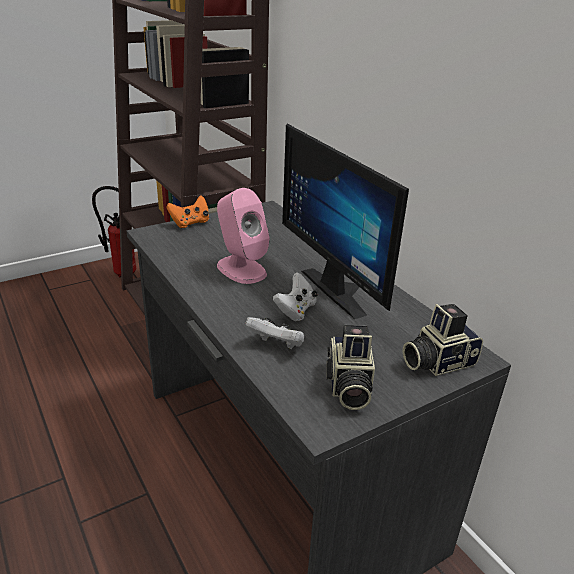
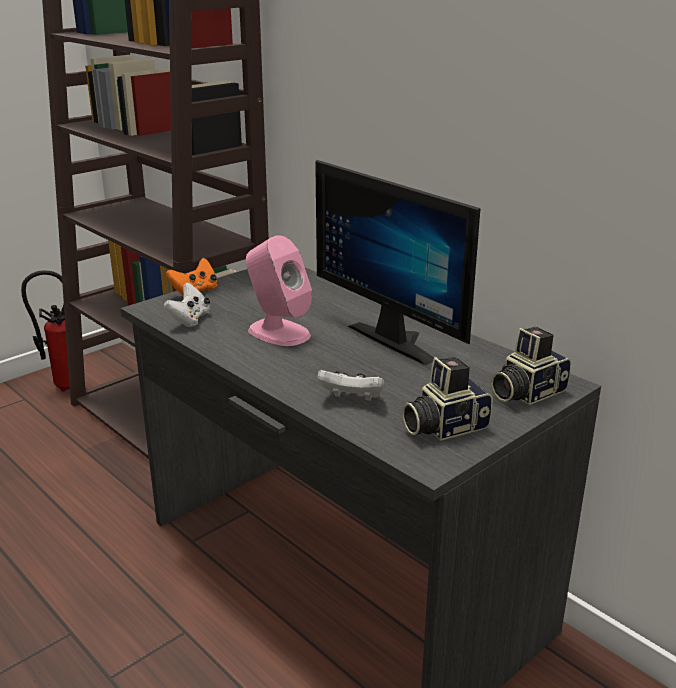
camera: 10 degrees left, 5 degrees down
white game controller [273,273,318,321] -> white game controller moved to [163,282,210,327]
camera [326,325,375,410] -> camera turned 75 degrees clockwise [402,357,493,441]

